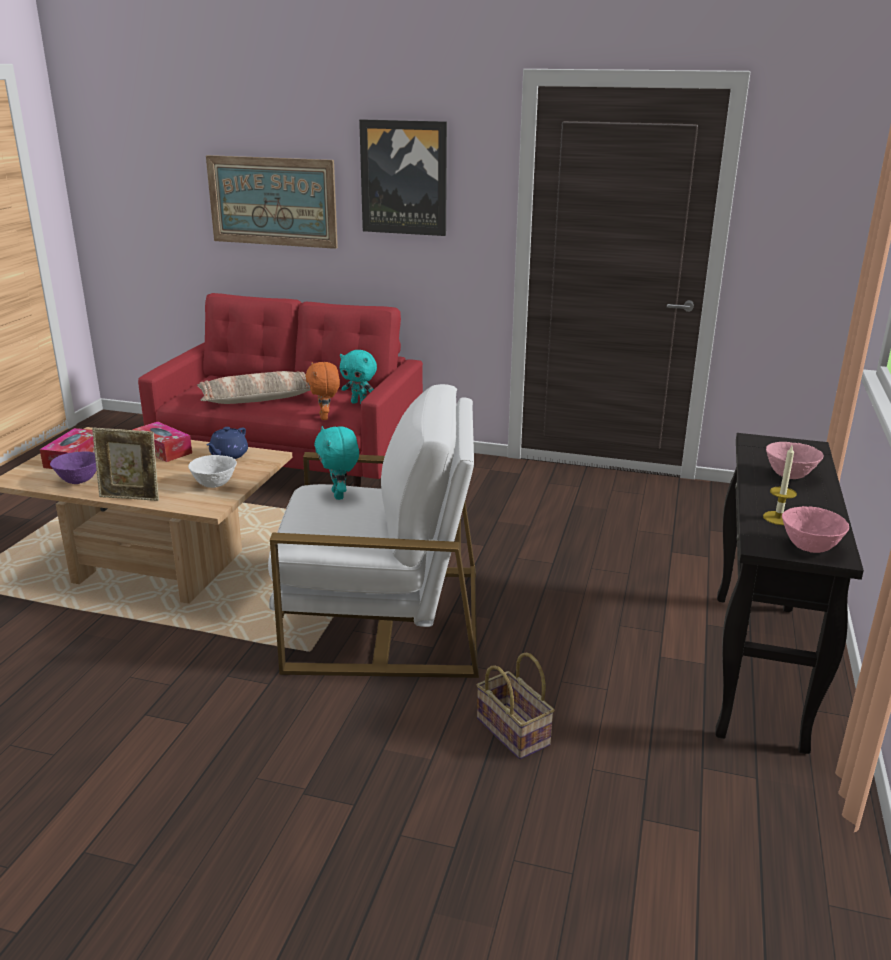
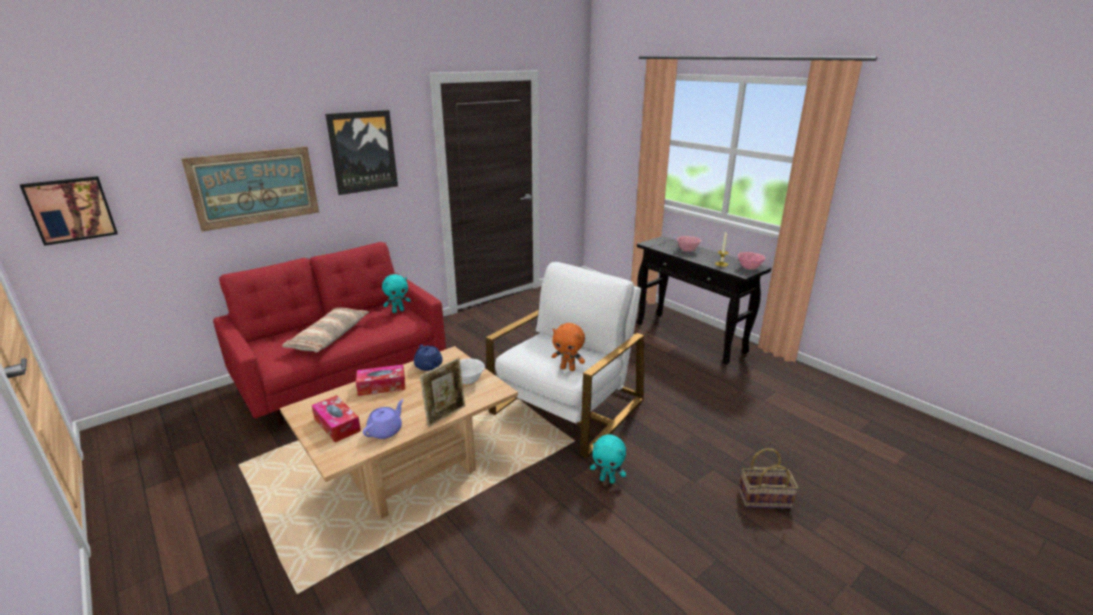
camera: 55 degrees left, 0 degrees up
purple bowl [50,451,96,484] -> purple teapot [363,399,403,439]
orange plush toy [305,362,340,420] -> orange plush toy moved to [552,323,585,371]
turquoise plush toy [314,426,359,500] -> turquoise plush toy moved to [590,434,626,484]
basket [476,653,554,759] -> basket moved to [739,448,798,509]
none -> picture [20,176,118,246]

